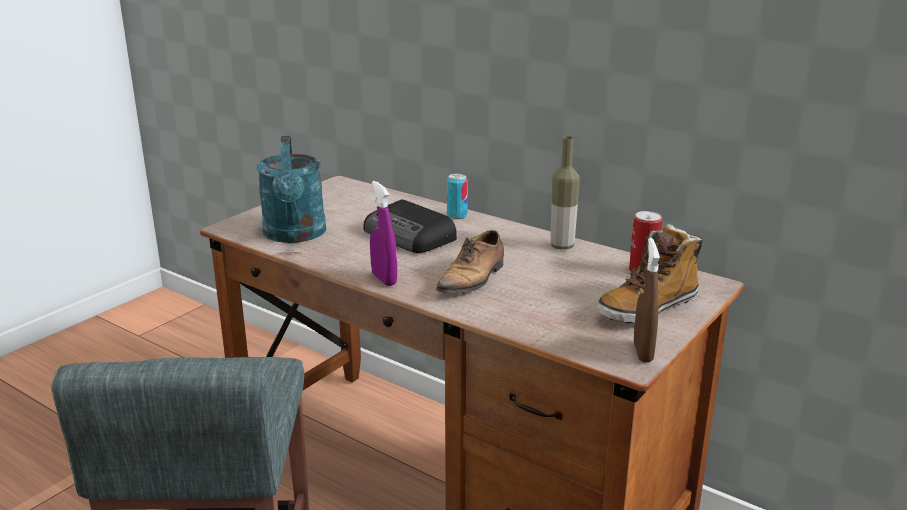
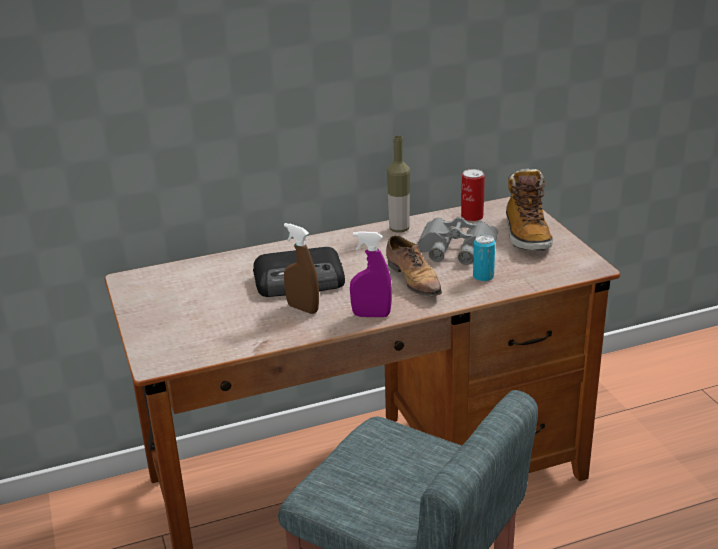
camera: 55 degrees left, 5 degrees up
turquoise watering can [257,136,326,243] -> none
can [447,174,468,219] -> can moved to [473,235,495,282]
brown spray bottle [634,238,660,362] -> brown spray bottle moved to [284,223,319,314]
none -> grey binoculars [417,216,498,265]

